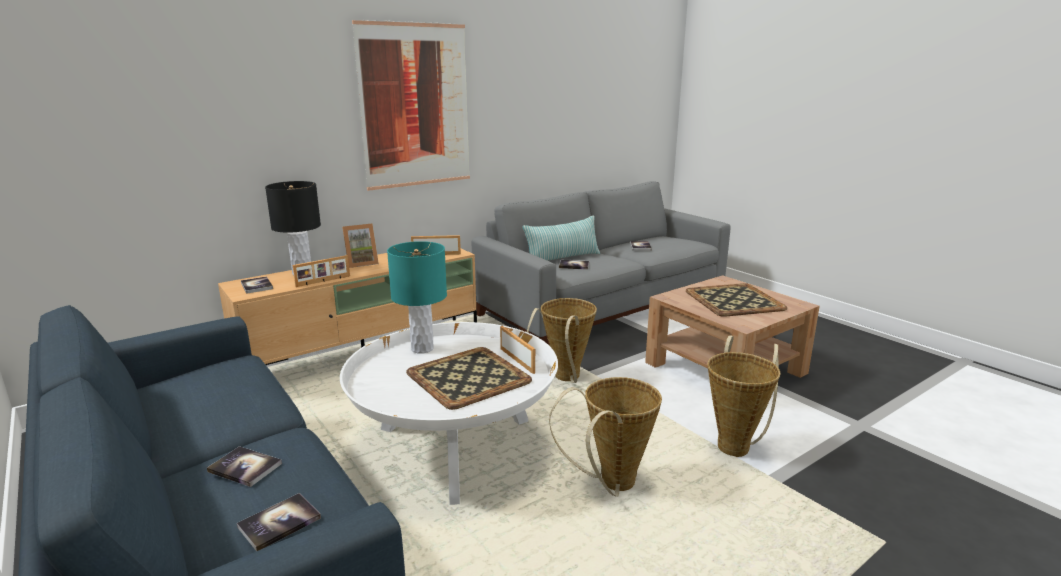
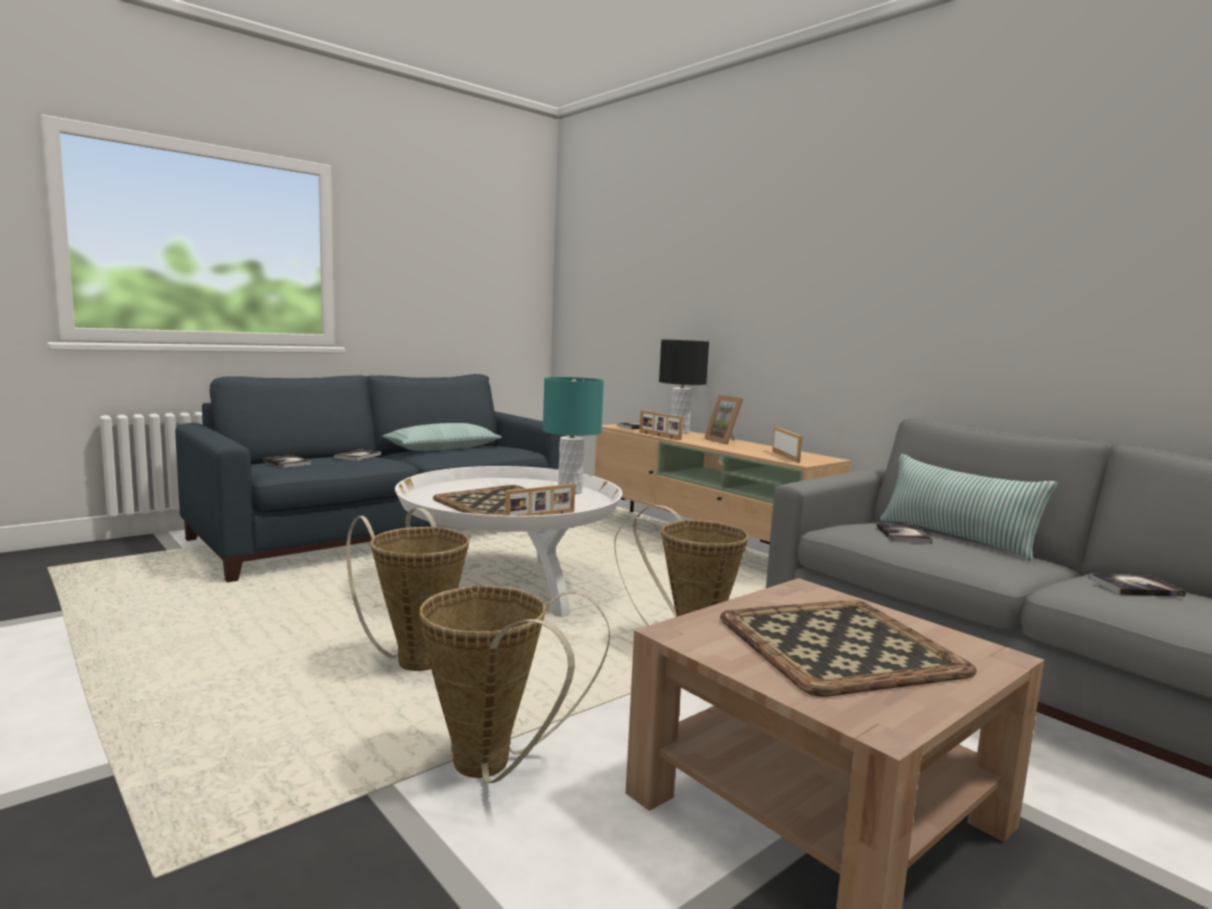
camera: 85 degrees right, 10 degrees down
picture [352,20,470,191] -> none
none -> pillow [382,423,502,451]

